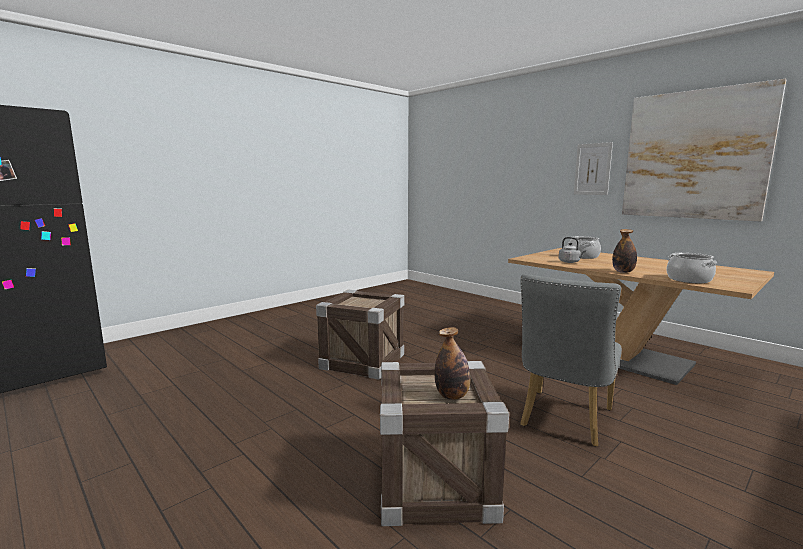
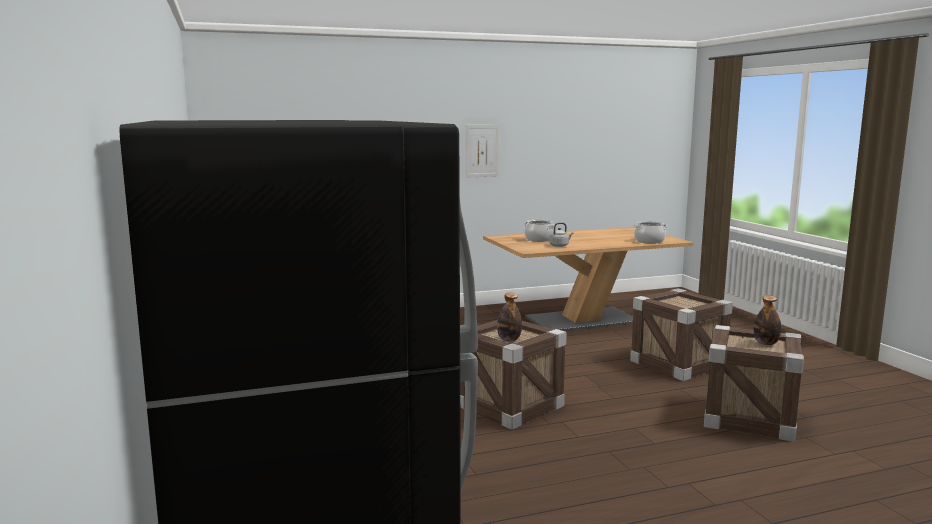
camera: 65 degrees left, 0 degrees up
grey chair [520,274,622,447] -> crate [630,288,733,381]
bottle [612,229,637,273] -> bottle moved to [497,293,522,342]
picture [622,79,786,221] -> none

